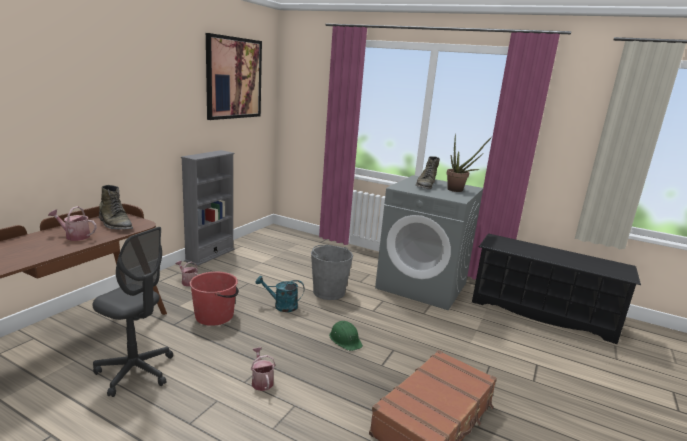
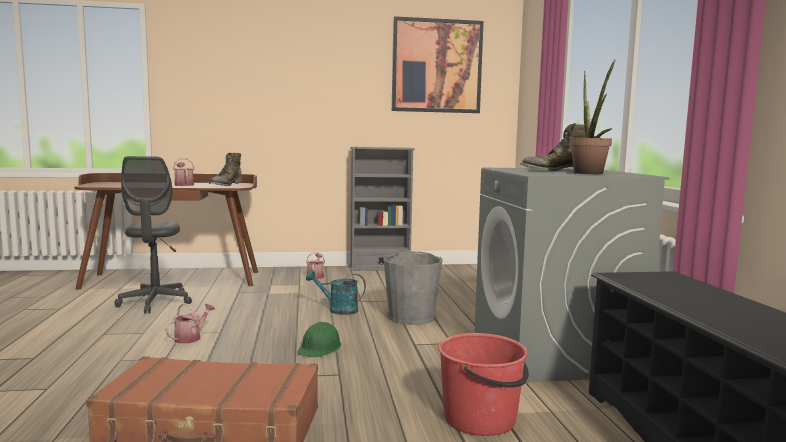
camera: 55 degrees right, 10 degrees down
red bucket [189,271,239,326] -> red bucket moved to [438,333,529,436]
turquoise watering can [256,276,305,312] -> turquoise watering can turned 45 degrees counterclockwise [306,270,366,315]

